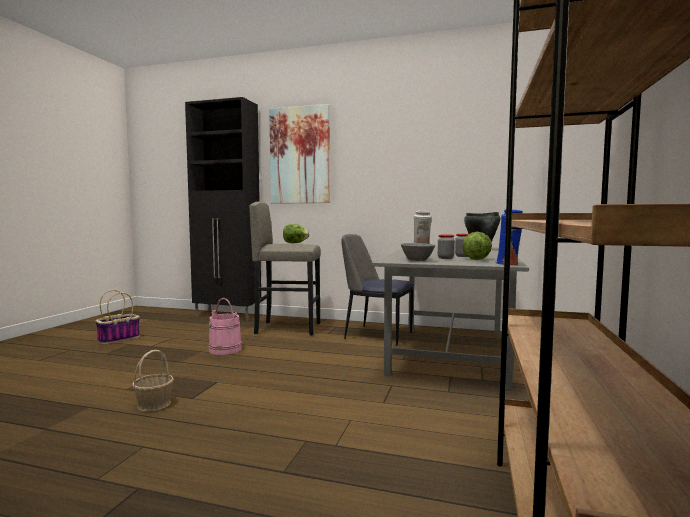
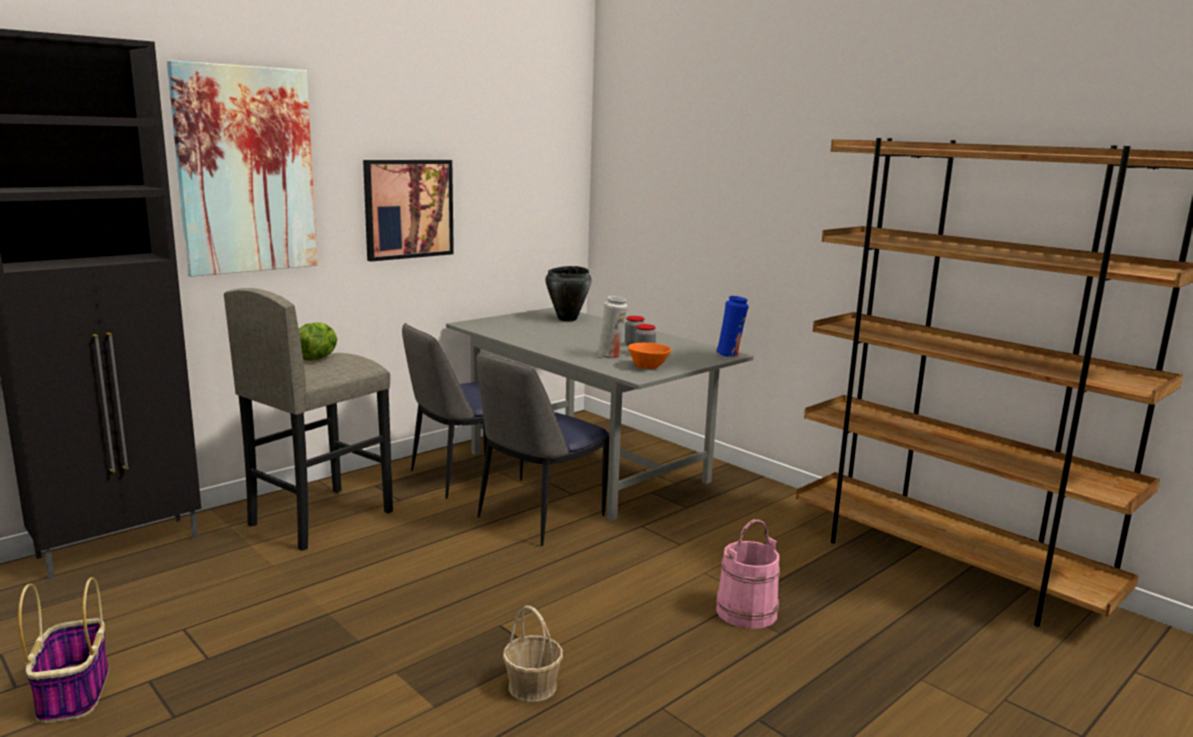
camera: 60 degrees left, 10 degrees up
pink bucket [208,298,242,355] -> pink bucket moved to [716,519,780,629]
grey bowl [401,243,435,261] -> orange bowl [628,343,671,369]
lettuce [462,232,492,260] -> none
none -> picture [363,160,454,261]
none -> chair [476,352,609,546]

